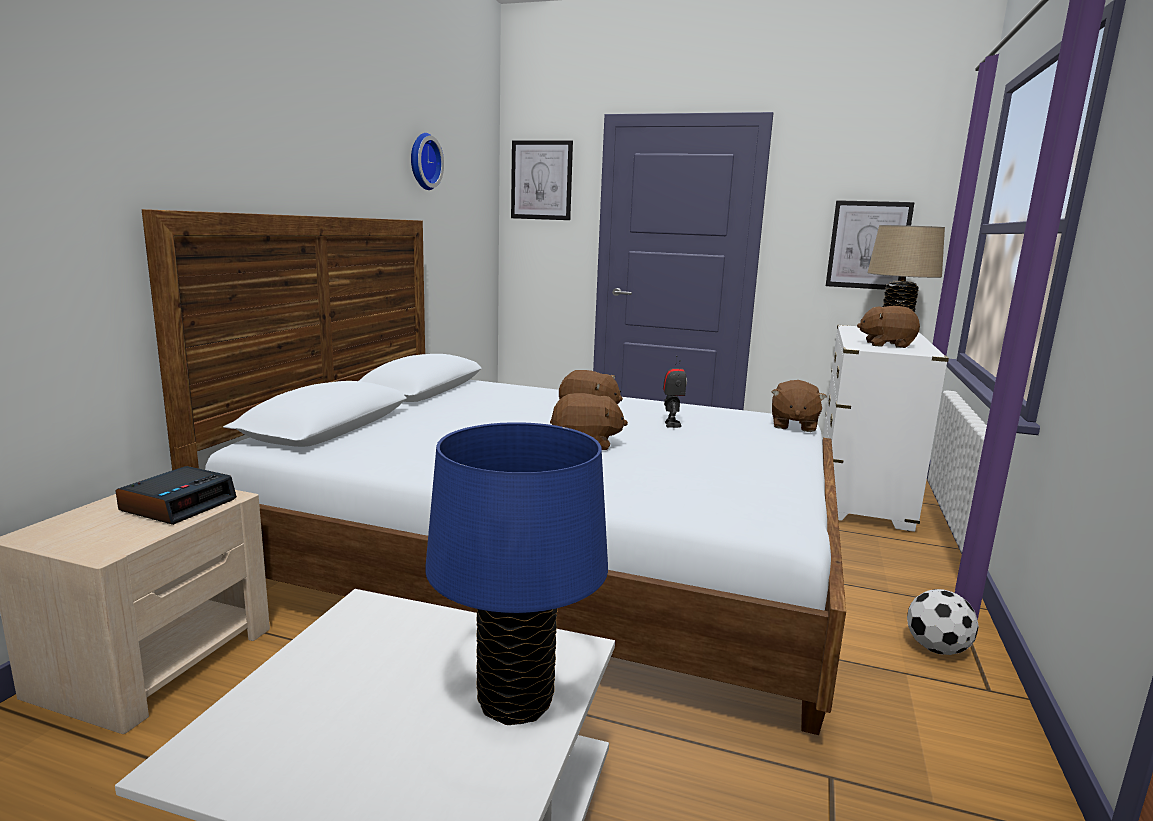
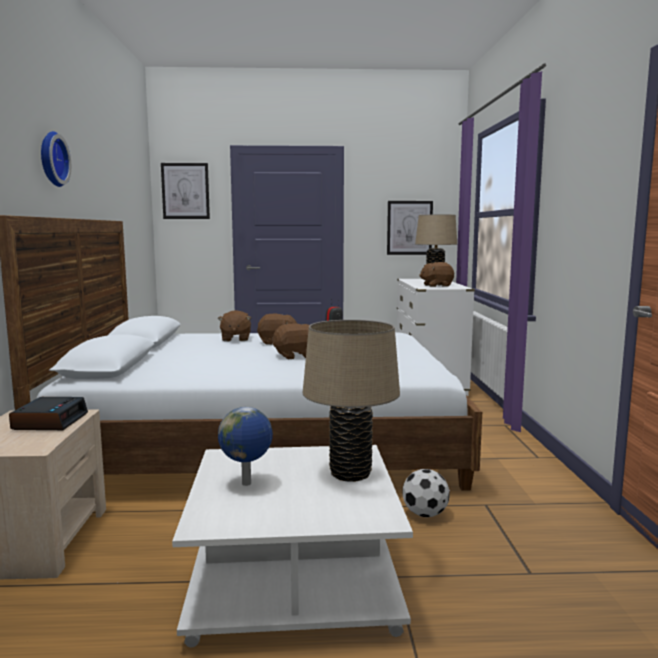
camera: 20 degrees left, 5 degrees down
wall clock [411,133,444,190] -> wall clock moved to [41,131,71,187]
blue table lamp [425,422,608,725] -> beige table lamp [303,320,400,482]
brown plush toy [772,380,827,432] -> brown plush toy moved to [218,310,251,342]
football [907,589,979,655] -> football moved to [402,469,450,517]
none -> globe [218,407,273,486]

